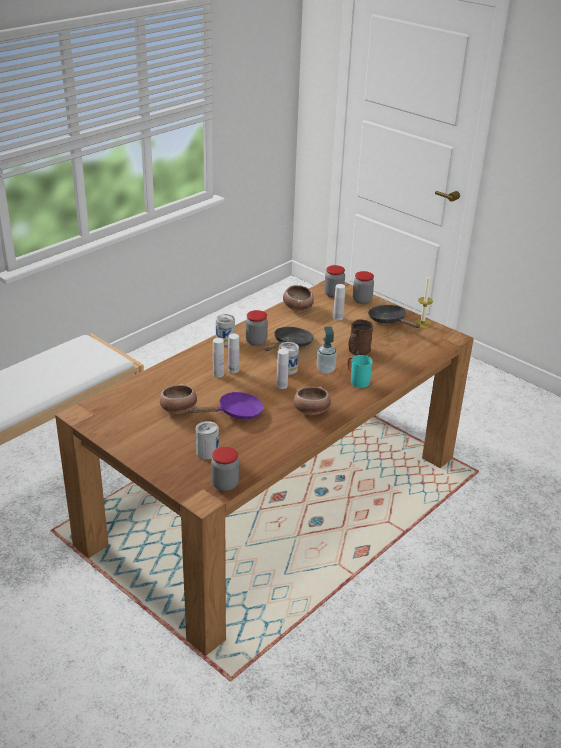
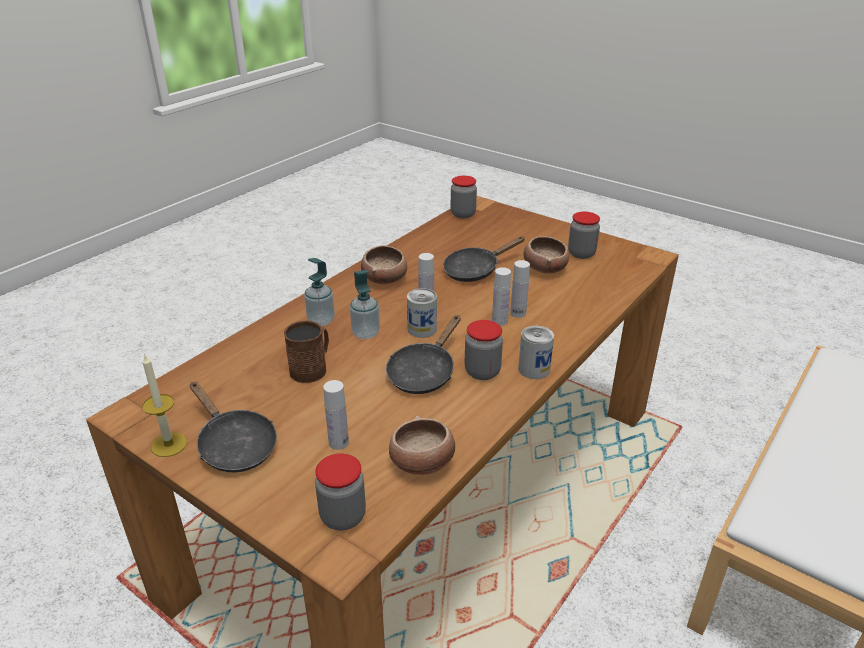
camera: 175 degrees right, 0 degrees up
purple frying pan [189,392,264,419] -> black frying pan [443,236,525,282]
can [196,421,219,459] -> none
turquoise mug [348,355,372,388] -> soap dispenser [304,258,335,326]
jar [353,271,374,304] -> jar moved to [568,212,600,259]

